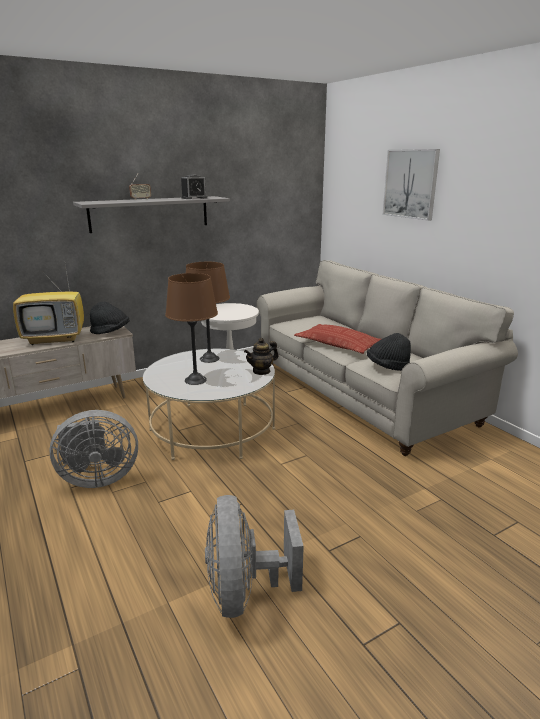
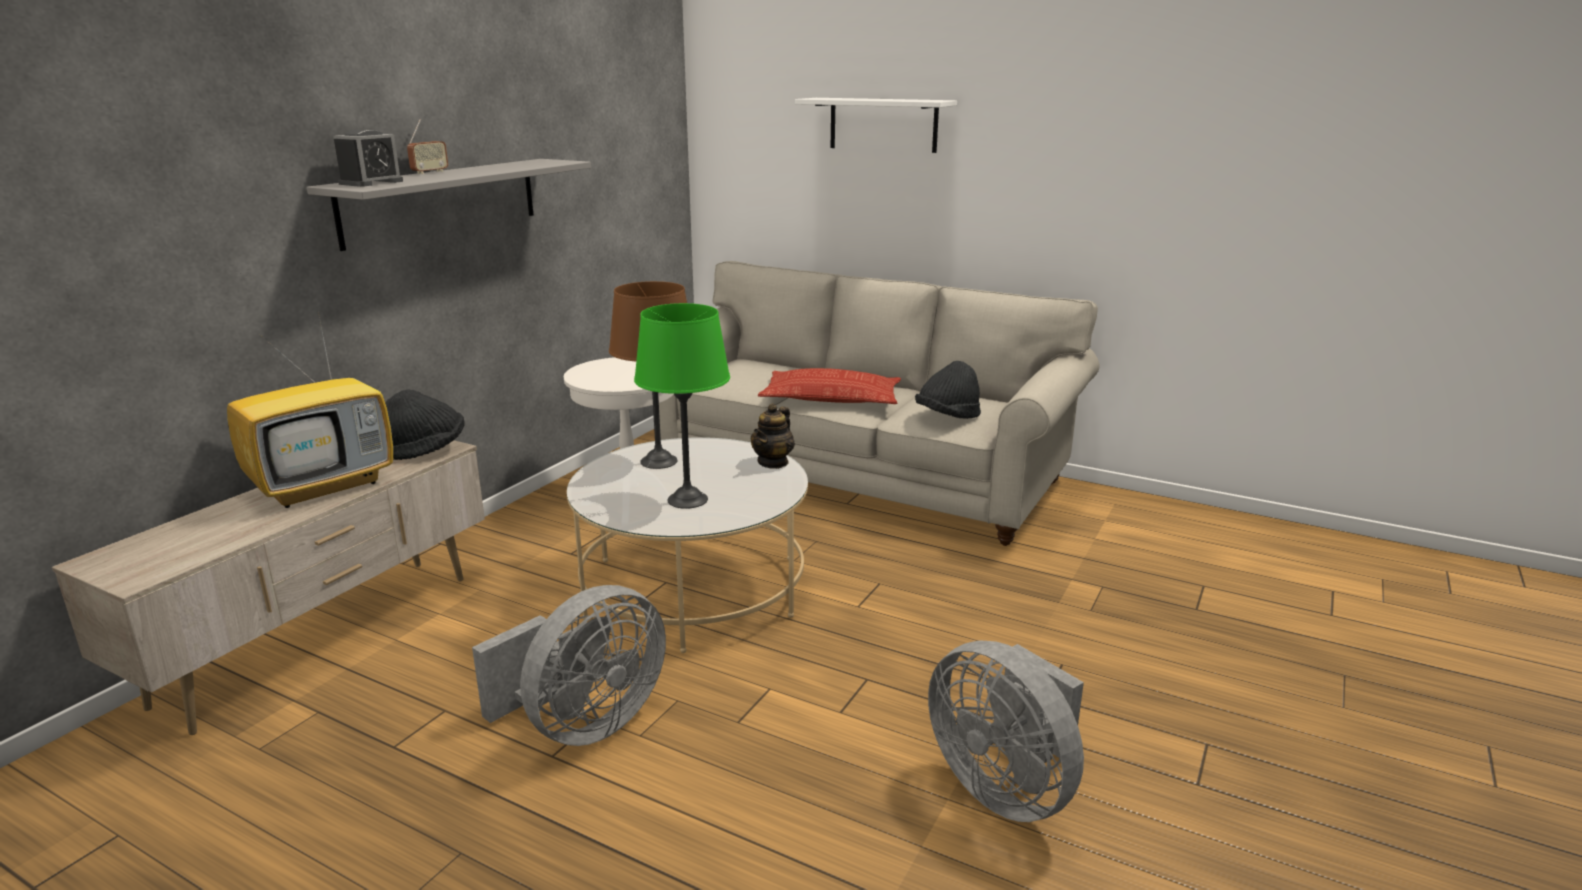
camera: 30 degrees left, 0 degrees up
brown table lamp [165,273,218,385] -> green table lamp [634,303,730,509]
alarm clock [181,175,207,199] -> alarm clock moved to [333,129,403,187]
picture [383,149,440,221] -> white shelf [795,98,957,153]

